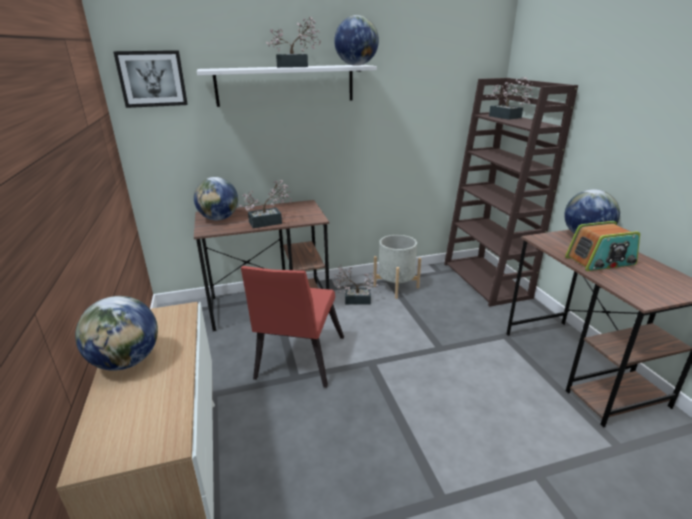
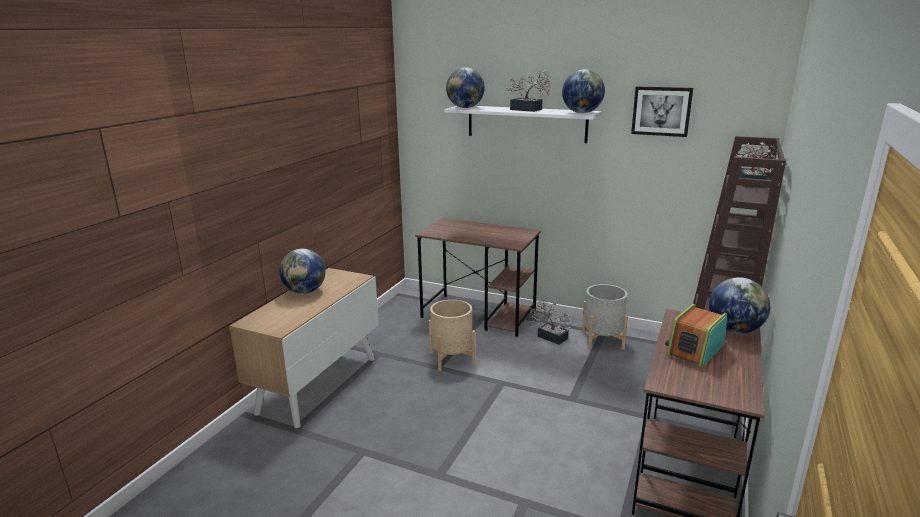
camera: 40 degrees right, 5 degrees down
picture [113,50,188,108] -> picture moved to [631,86,693,137]
globe [194,177,238,220] -> globe moved to [446,67,485,108]
potted plant [239,180,292,228] -> none
red chair [241,266,344,388] -> beige planter [429,299,475,371]
radio [565,221,640,271] -> radio turned 105 degrees clockwise [665,304,727,368]

